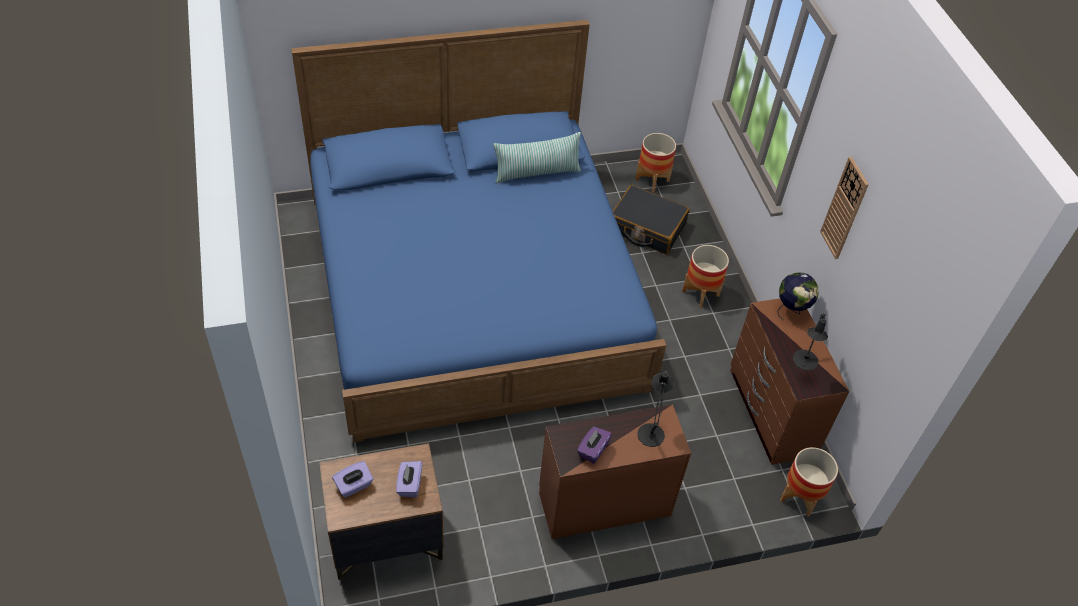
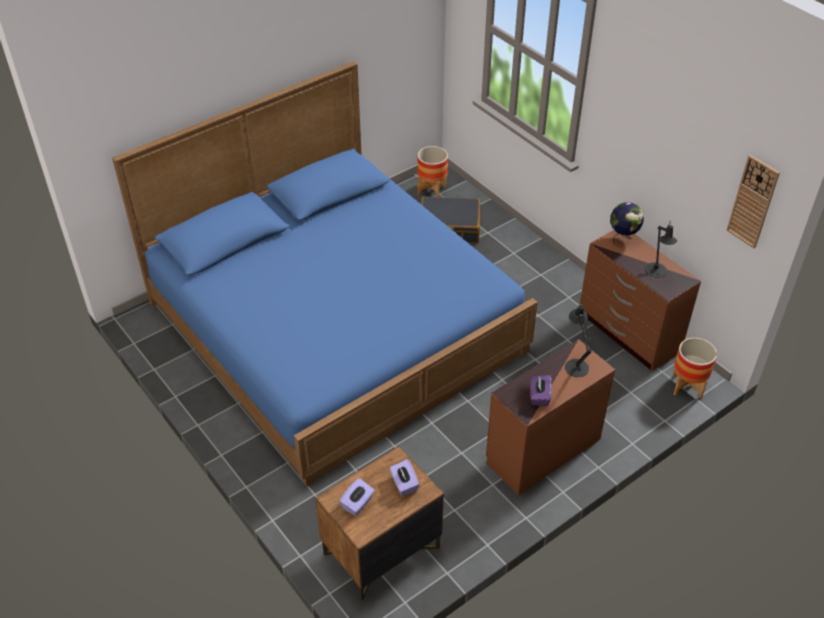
camera: 20 degrees left, 5 degrees down
pillow [493,132,581,184] -> none
planter [682,245,729,308] -> none
wall clock [820,157,869,259] -> wall clock moved to [727,155,780,248]

